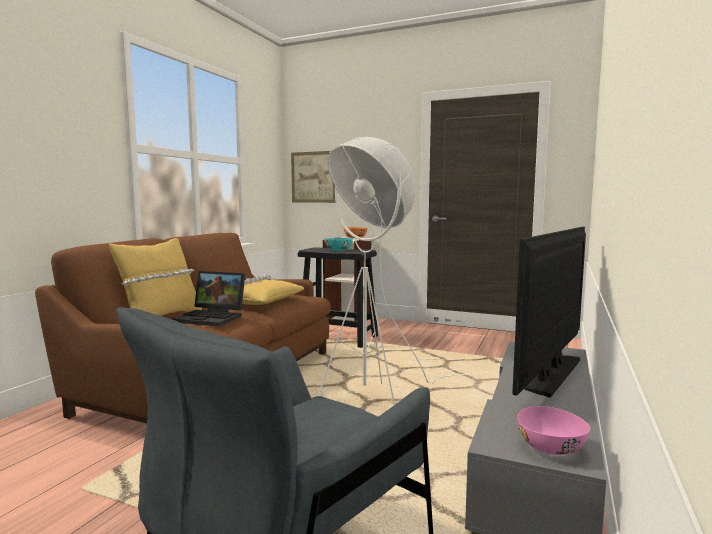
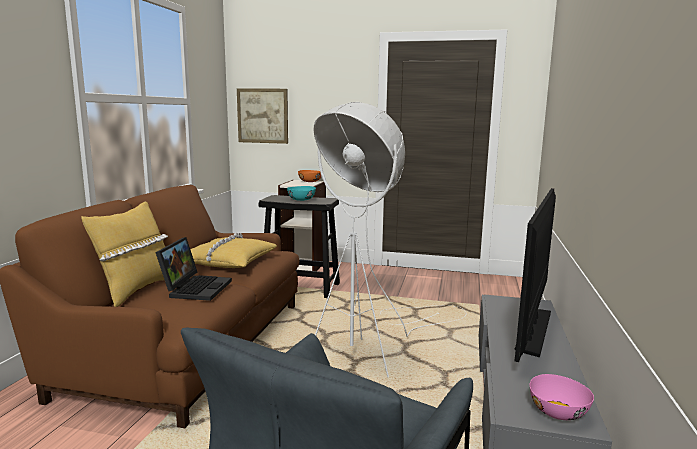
camera: 10 degrees left, 5 degrees up
laptop [172,271,245,326] -> laptop turned 90 degrees counterclockwise [155,237,232,301]

